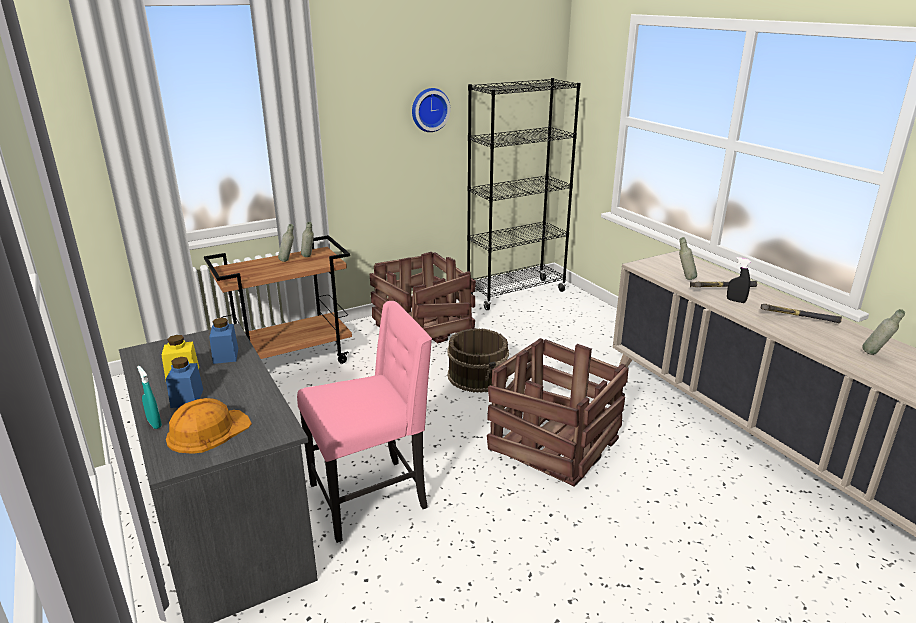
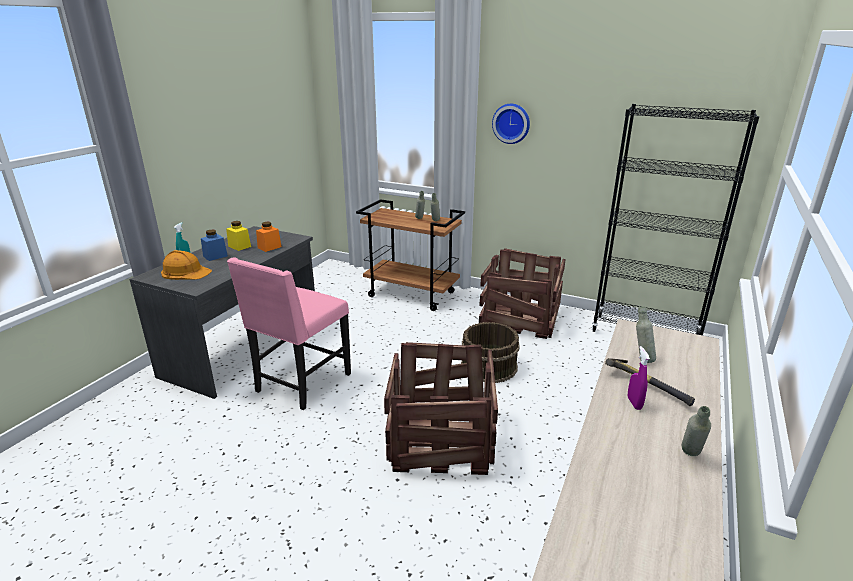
camera: 55 degrees right, 0 degrees up
blue jar [209,318,238,364] -> orange jar [256,222,282,252]
pink chair [297,301,432,543] -> pink chair turned 90 degrees clockwise [227,257,351,410]
wall clock [412,88,450,132] -> wall clock moved to [492,104,530,144]
black spray bottle [727,257,751,303] -> purple spray bottle [628,346,650,410]
hammer [760,304,842,323] -> none
grey bottle [862,309,905,355] -> grey bottle moved to [682,406,711,456]

